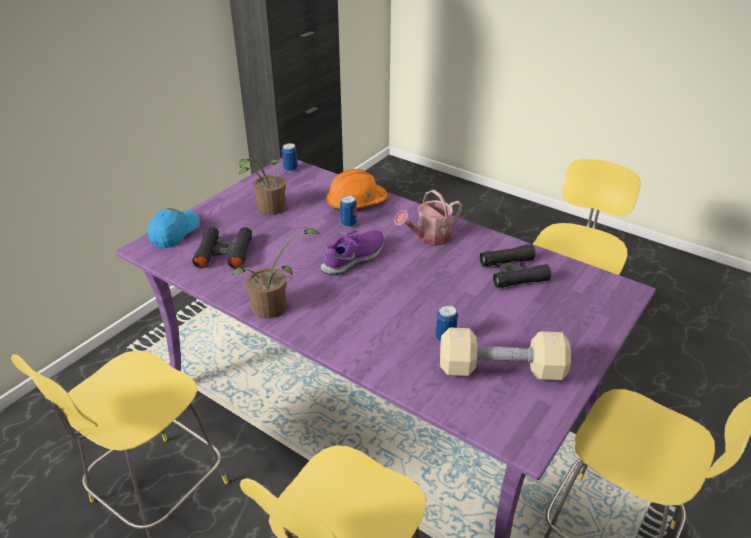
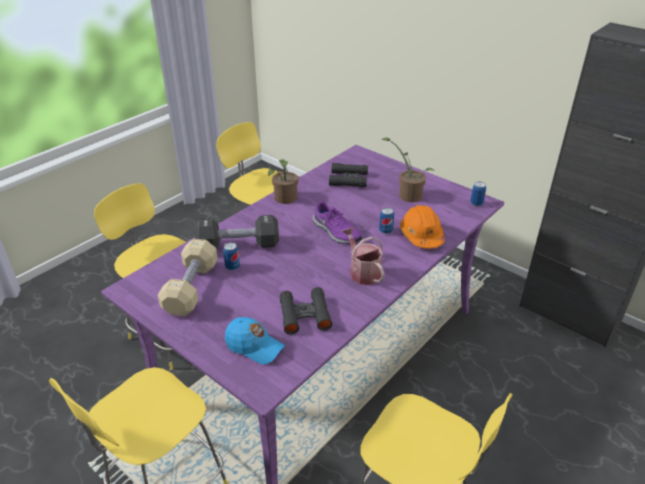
camera: 95 degrees right, 0 degrees up
blue cap [148,208,200,248] -> blue cap moved to [225,317,285,364]
none -> black dumbbell [194,215,279,249]

